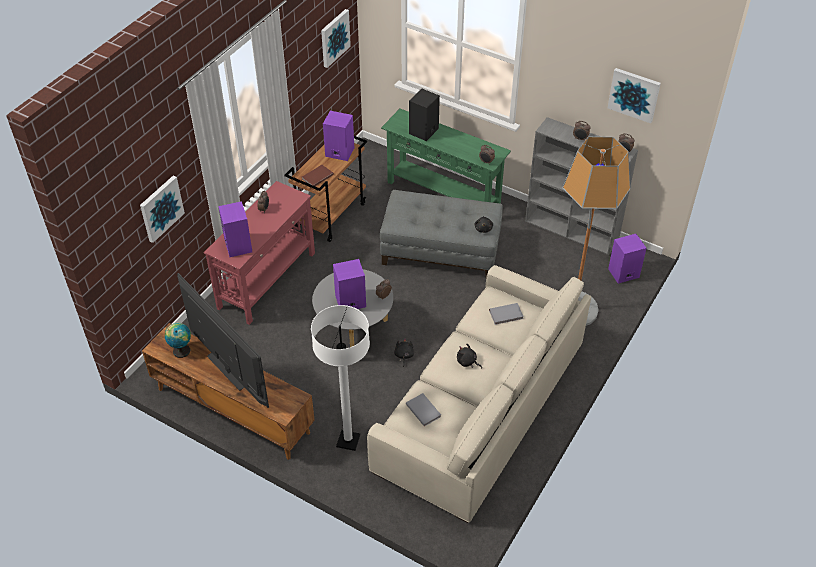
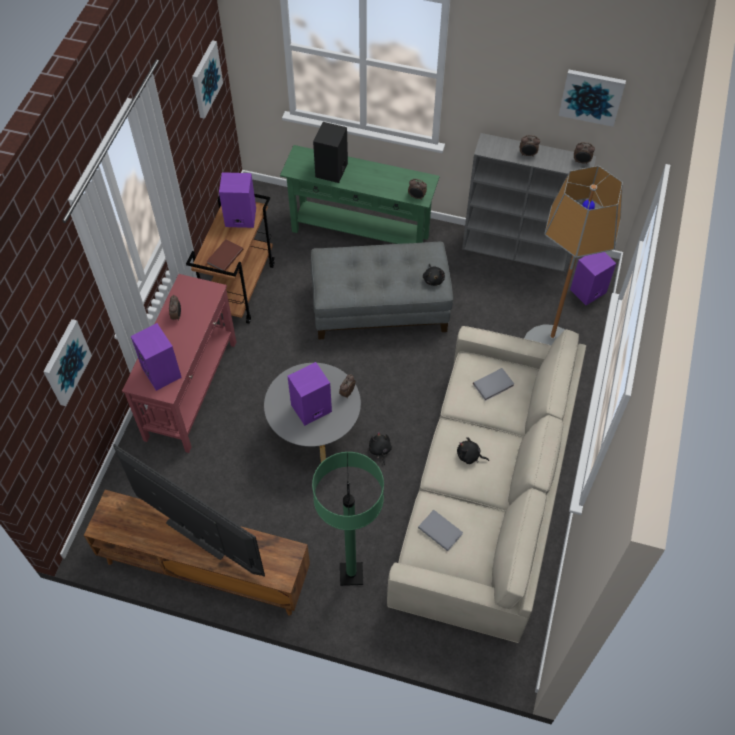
camera: 15 degrees left, 10 degrees up
globe [165,323,191,358] -> none
white floor lamp [311,305,370,451] -> green floor lamp [312,452,384,586]

